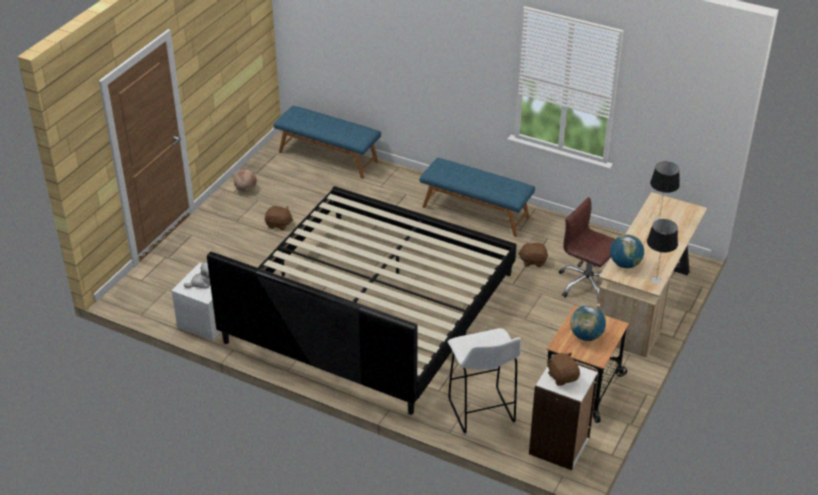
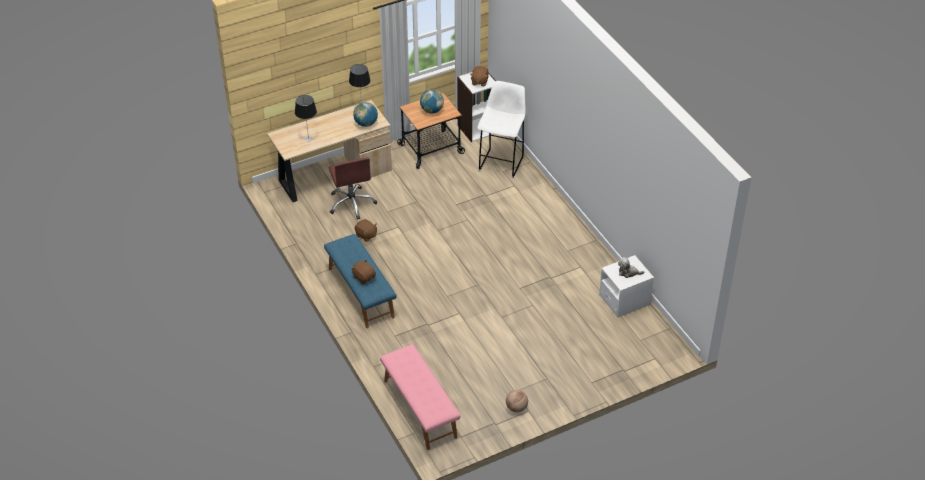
camera: 145 degrees left, 5 degrees up
bed [207,186,516,415] -> none
brown plush toy [265,206,293,230] -> brown plush toy moved to [351,259,376,284]
blue bench [274,106,381,179] -> pink bench [380,344,461,450]

